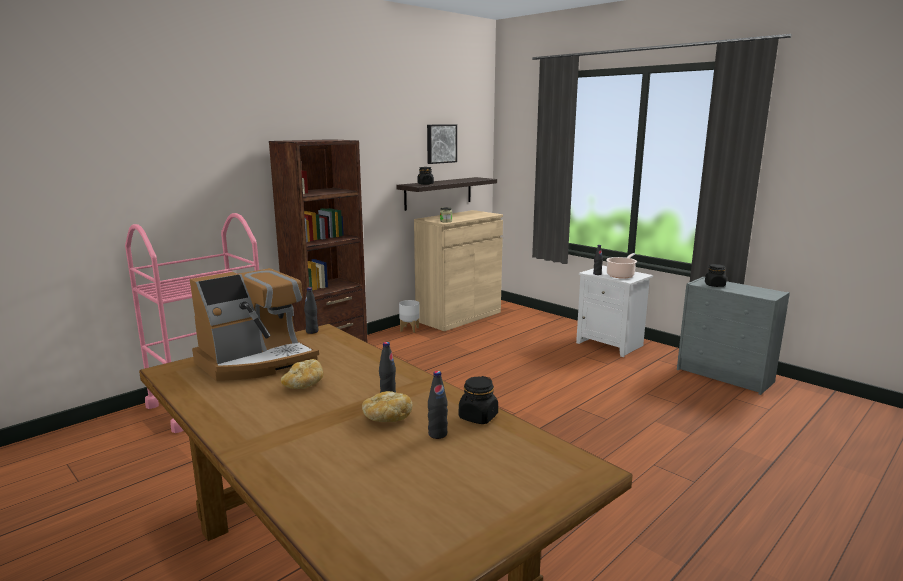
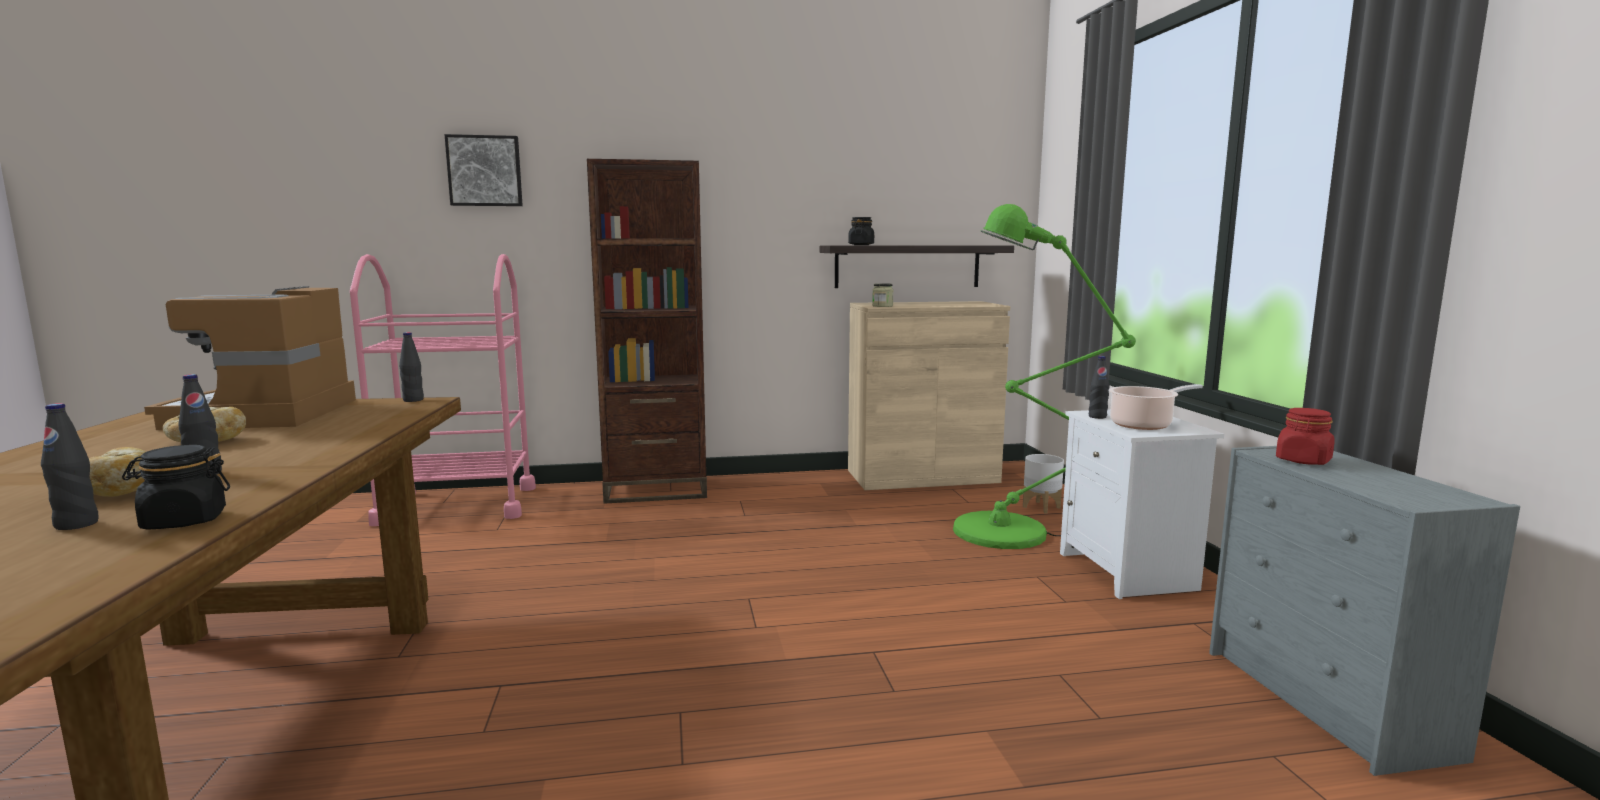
camera: 35 degrees right, 5 degrees down
coffee machine [190,268,319,381] -> coffee machine turned 90 degrees clockwise [144,286,356,430]
white planter [399,300,420,333] -> white planter moved to [1023,454,1064,514]
picture [427,124,457,164] -> picture moved to [444,134,523,206]
black jar [705,264,726,287] -> red jar [1276,408,1335,465]
none -> green floor lamp [953,204,1136,549]

